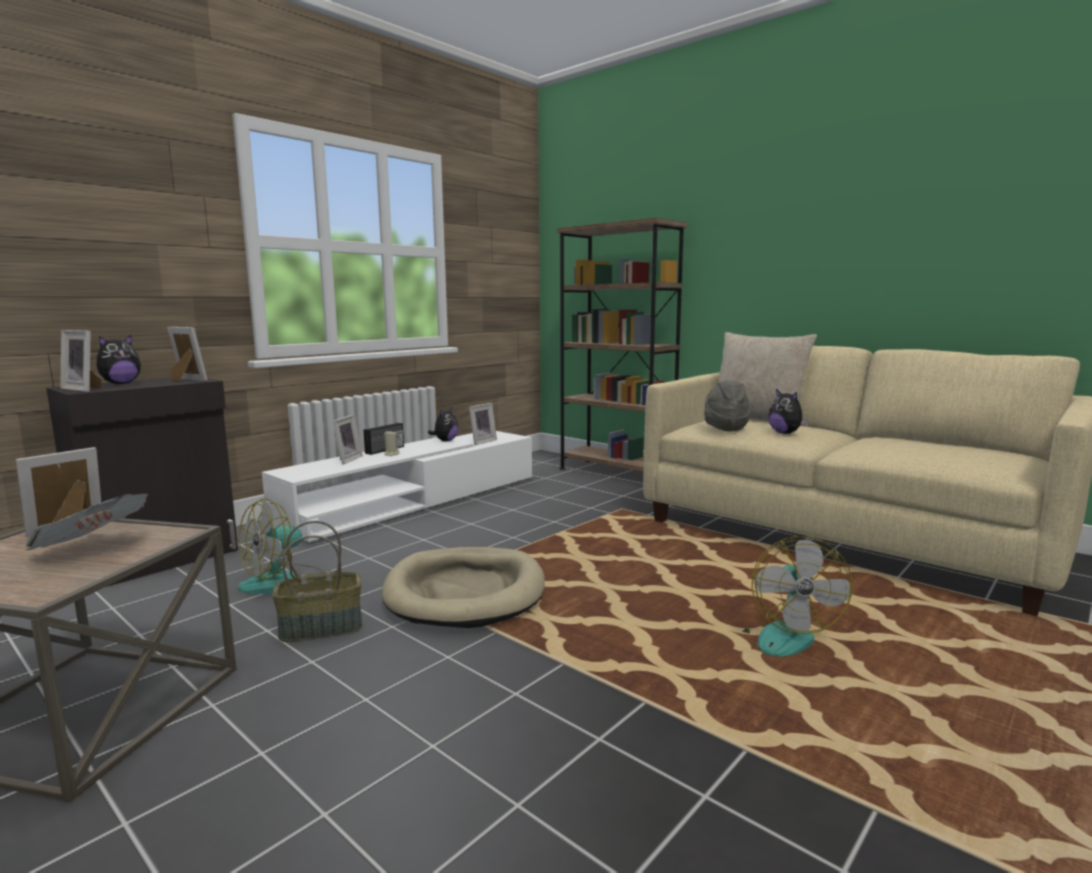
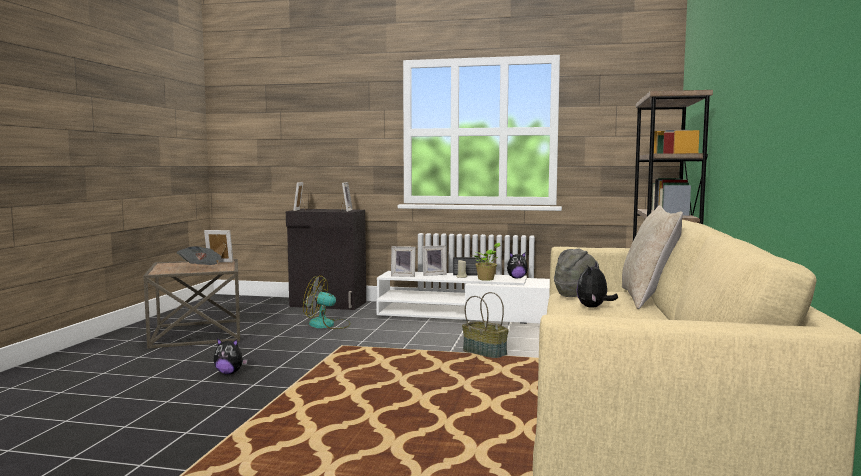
camera: 60 degrees right, 5 degrees down
plush toy [97,335,141,384] -> plush toy moved to [214,338,248,374]
basket [272,521,362,642] -> basket moved to [462,292,509,358]
beige dog bed [382,547,545,628] -> none
picture frame [469,403,497,445] -> picture frame moved to [391,246,416,277]
fan [742,536,853,657] -> none
none -> potted plant [473,243,501,281]

